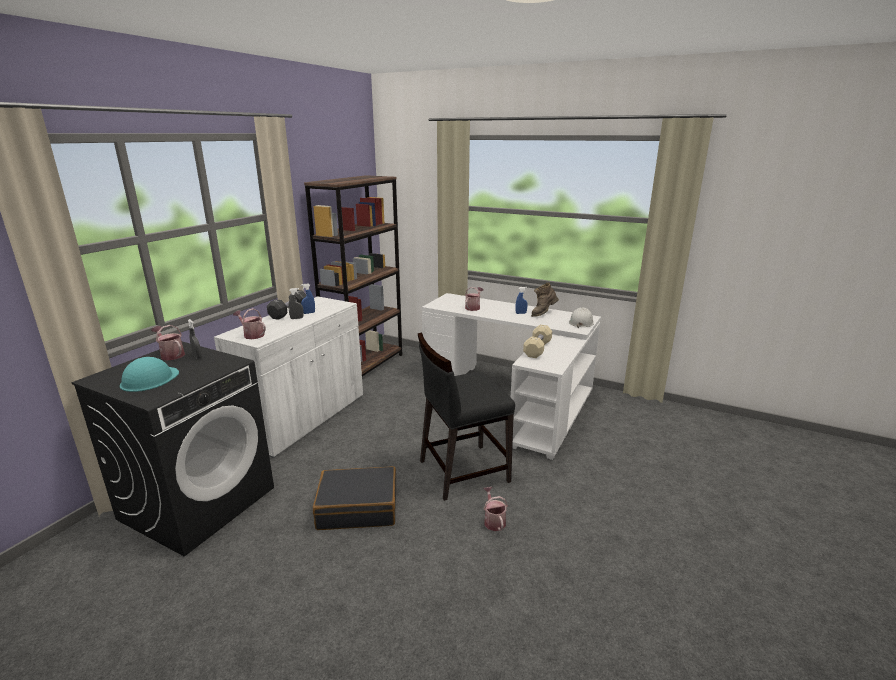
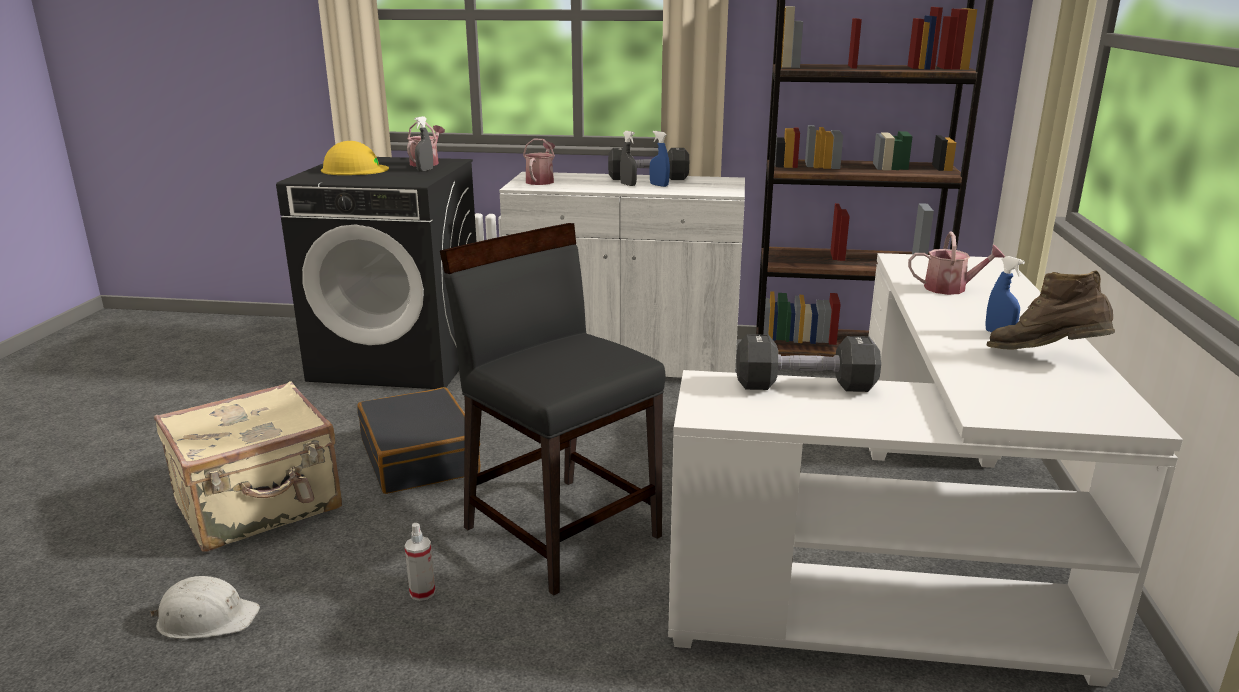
camera: 70 degrees right, 0 degrees up
turquoise hard hat [120,357,179,392] -> yellow hard hat [321,141,389,175]
watering can [483,487,508,531] -> spray bottle [404,523,436,601]
beige dumbbell [523,325,552,358] -> black dumbbell [736,334,881,392]
white hard hat [569,307,594,328] -> white hard hat moved to [150,576,260,639]
none -> beige suitcase [154,381,342,552]

